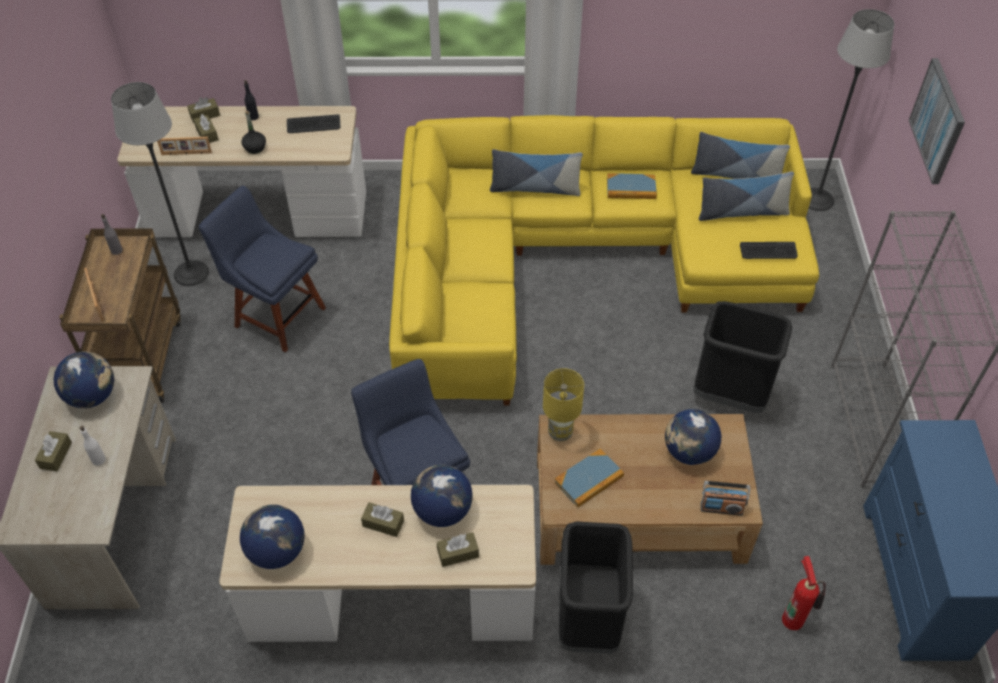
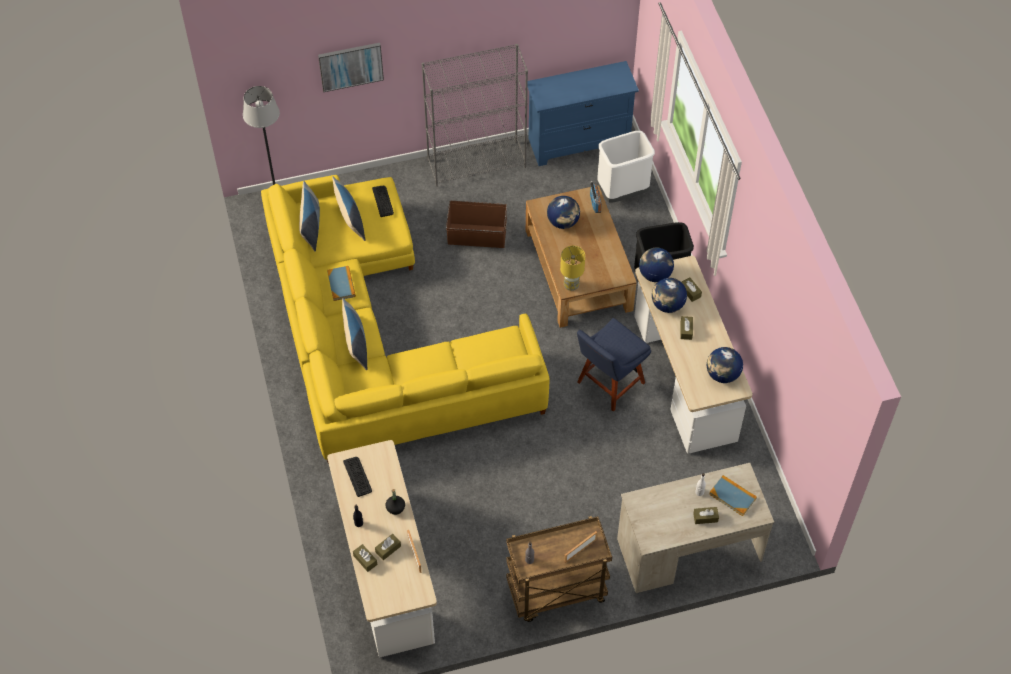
camera: 105 degrees left, 5 degrees up
globe [54,351,114,408] -> globe moved to [639,248,674,282]
floor lamp [111,82,209,286] -> none
blue chair [199,186,326,353] -> none
book [554,449,624,508] -> book moved to [709,475,757,516]
black trash can [693,301,792,413] -> brown storage box [446,200,507,248]
fire extinguisher [782,556,826,630] -> white trash can [597,131,655,202]

